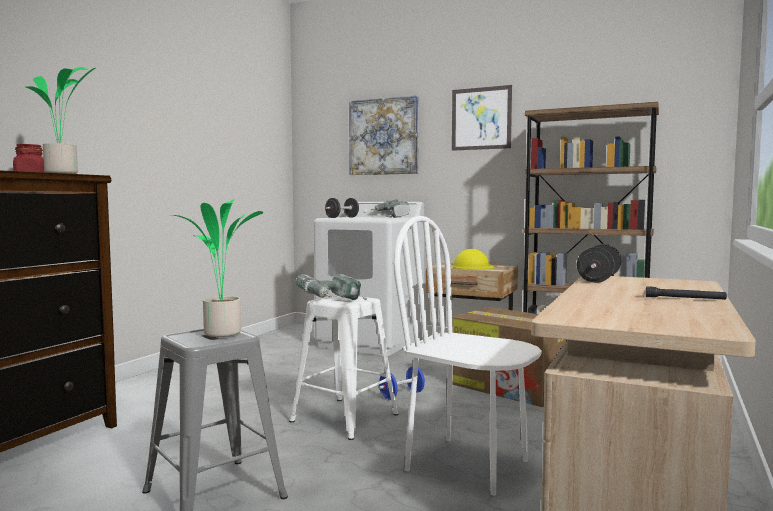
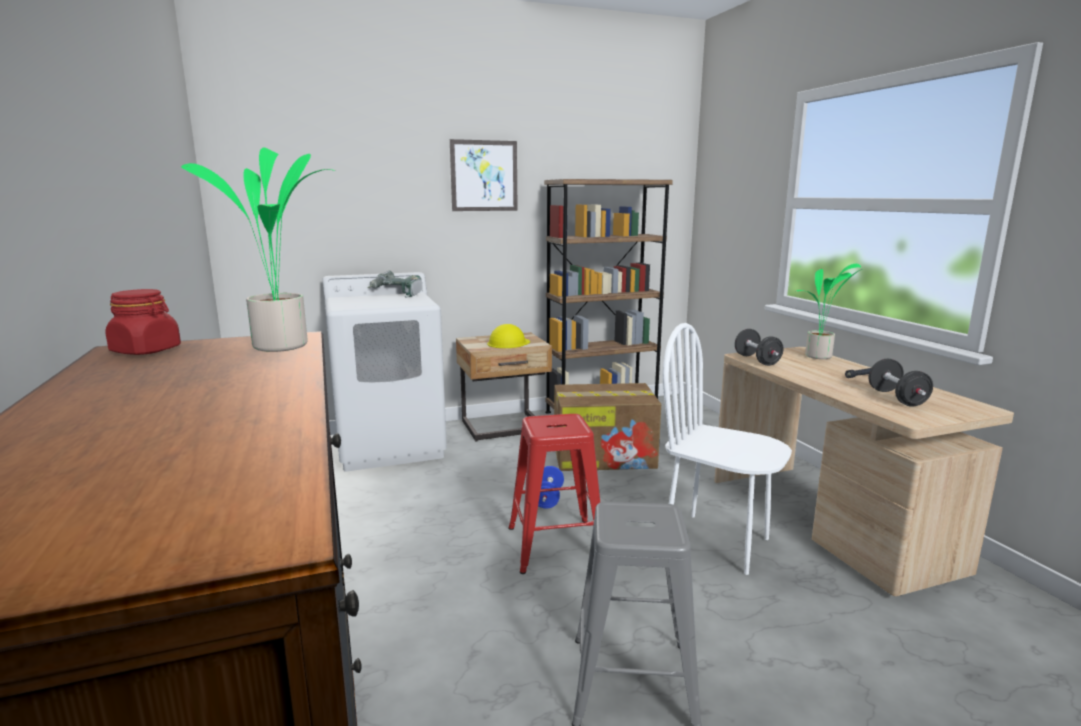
camera: 45 degrees left, 10 degrees up
potted plant [169,199,264,337] -> potted plant moved to [796,264,862,359]
white stool [289,295,399,440] -> red stool [508,414,600,574]
power drill [296,274,367,300] -> none
black dumbbell [325,198,359,218] -> black dumbbell moved to [869,359,933,407]
picture [349,95,419,175] -> none
white chair [393,216,542,496] -> white chair turned 45 degrees clockwise [662,323,792,575]

